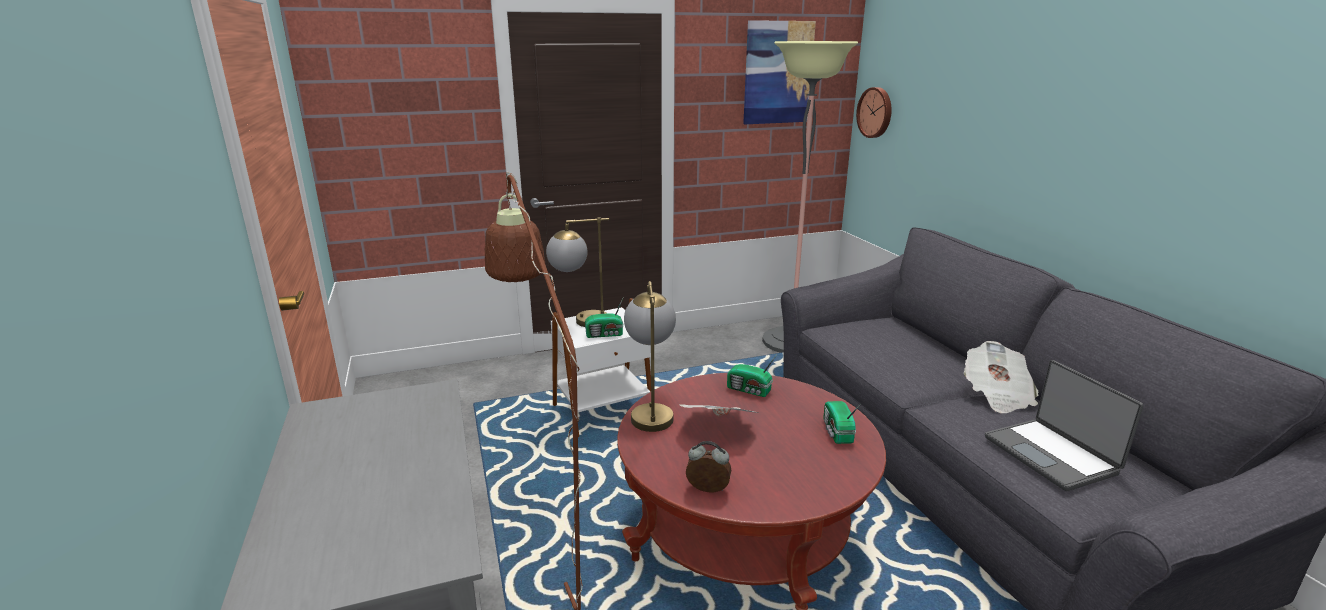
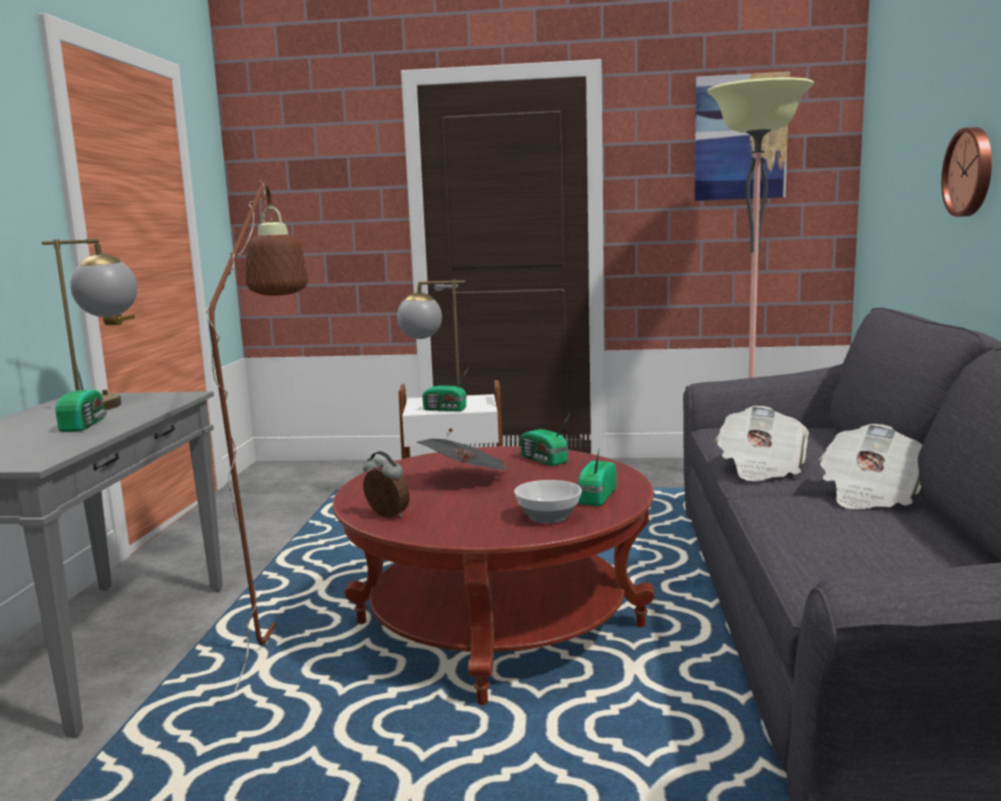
camera: 25 degrees right, 10 degrees down
table lamp [624,281,676,432] -> table lamp moved to [41,239,137,410]
wall clock [856,87,892,138] -> wall clock moved to [941,127,992,217]
laptop [985,360,1144,491] -> none
none -> radio [56,362,107,432]
none -> bowl [514,480,582,523]
none -> newspaper [716,406,809,481]

